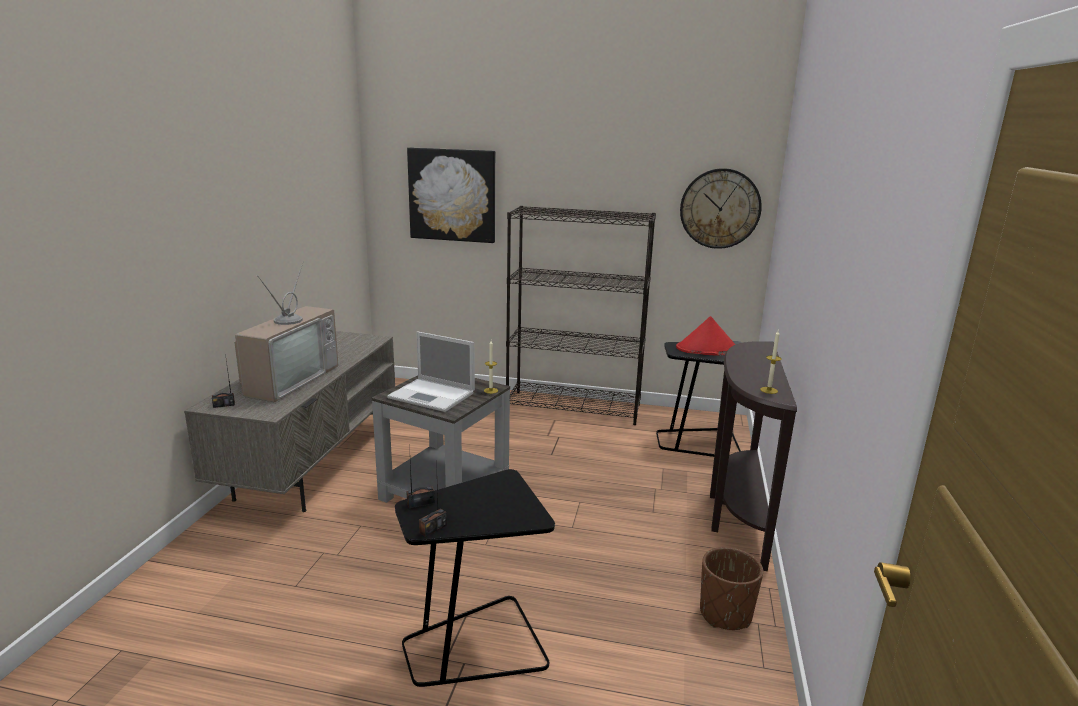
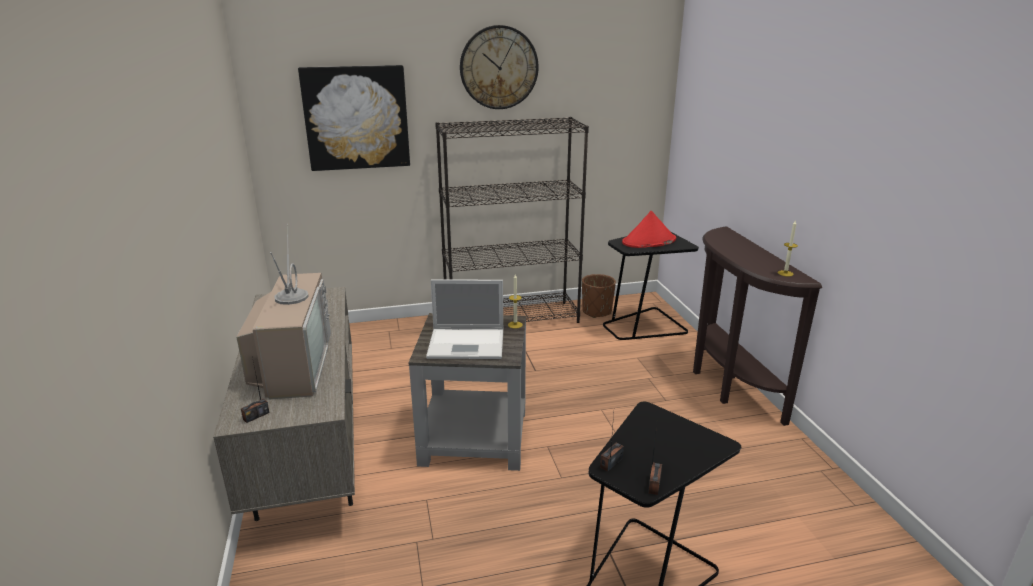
camera: 25 degrees left, 5 degrees up
wall clock [680,168,762,249] -> wall clock moved to [460,25,539,109]
brown planter [700,547,763,630] -> brown planter moved to [582,274,616,318]

